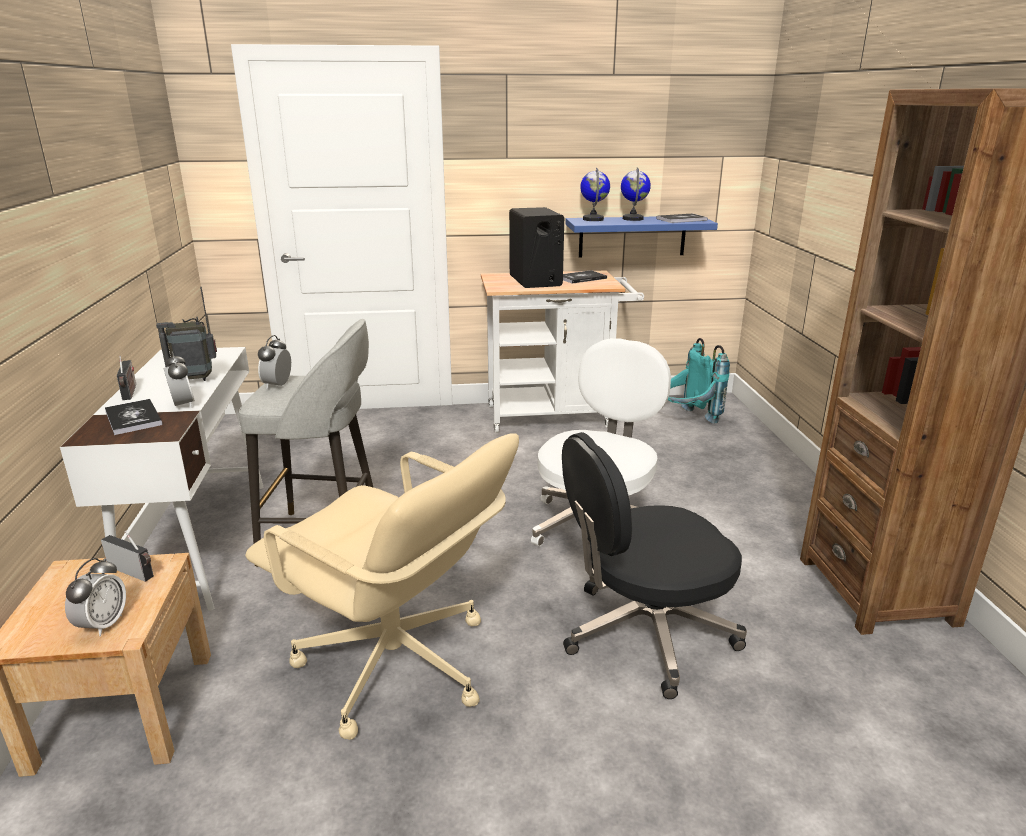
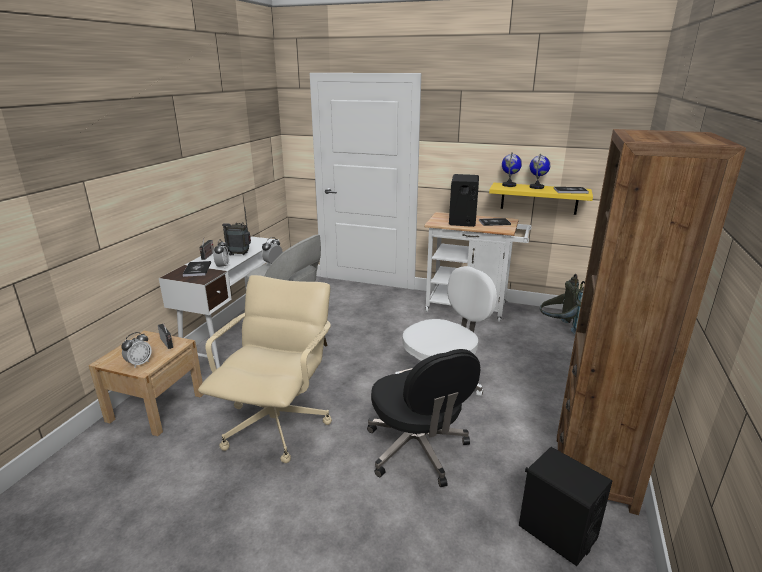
camera: 25 degrees right, 0 degrees up
beige office chair [245,434,519,740] -> beige office chair turned 135 degrees counterclockwise [198,275,332,463]
black office chair [562,432,747,699] -> black office chair turned 120 degrees counterclockwise [367,349,480,487]
blue shelf [565,216,718,258] -> yellow shelf [489,183,593,215]
turquoise backpack [668,338,730,424] -> grey backpack [540,274,585,334]
none -> black speaker [519,447,612,566]

